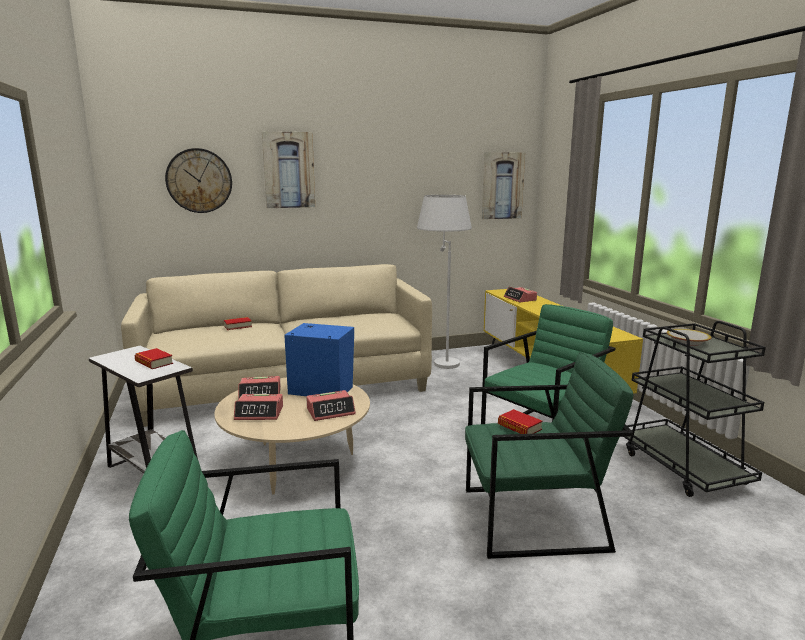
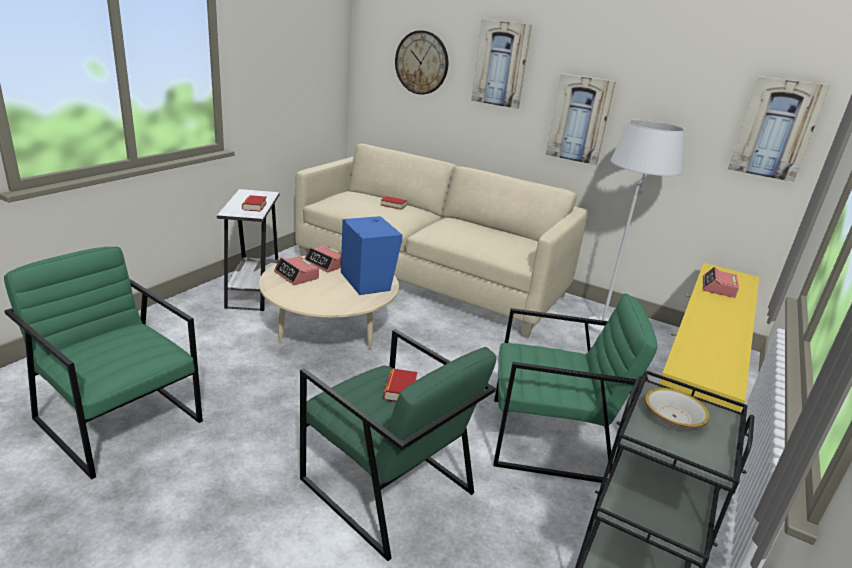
camera: 45 degrees right, 10 degrees up
alarm clock [306,390,356,421] -> none
none -> picture [546,73,616,165]

